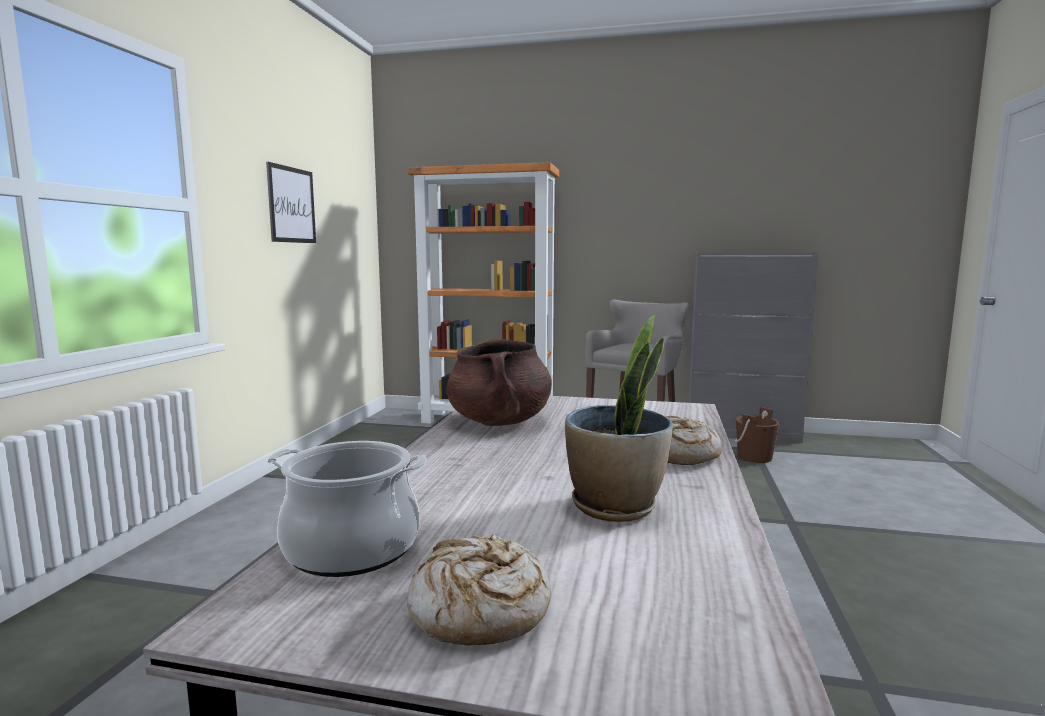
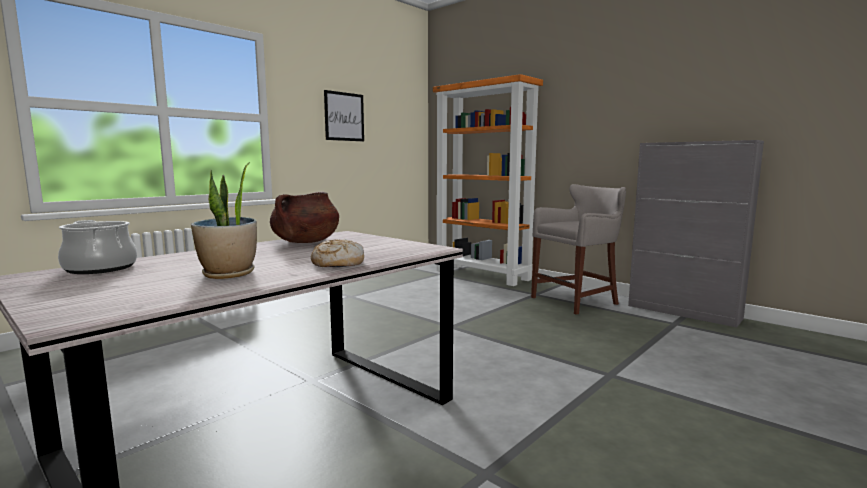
camera: 30 degrees right, 0 degrees up
bread [407,534,551,646] -> none
brown bucket [735,407,780,463] -> none

